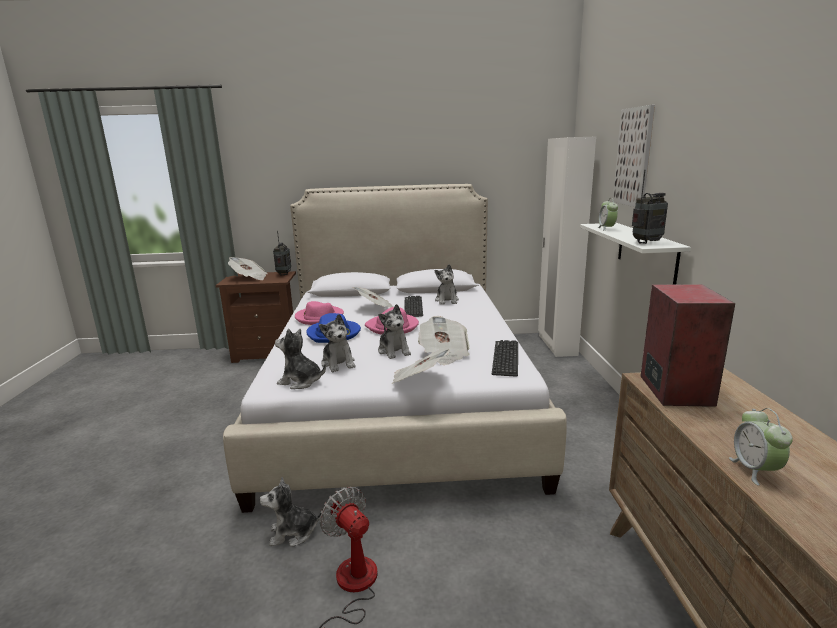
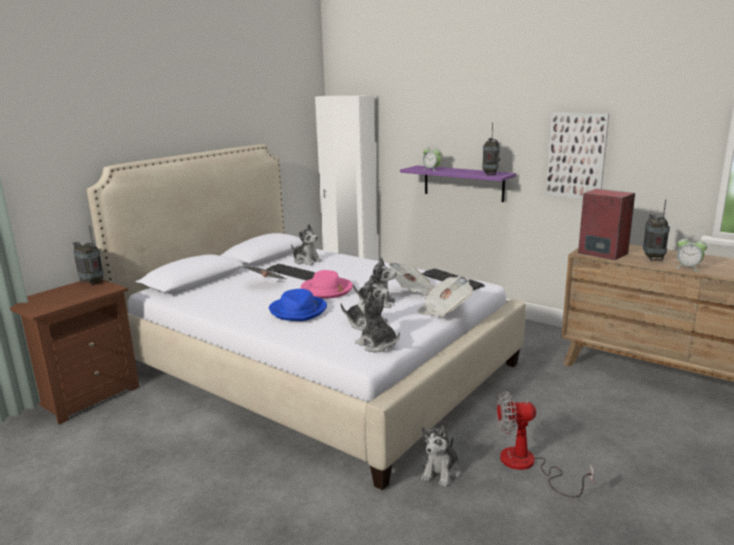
camera: 50 degrees left, 0 degrees up
newspaper [228,257,268,280] -> none
plush toy [275,329,326,389] -> plush toy turned 75 degrees clockwise [355,292,400,352]
pink hat [295,301,344,325] -> none
white shelf [580,223,691,284] -> purple shelf [400,165,516,202]
picture [613,105,655,207] -> picture moved to [545,113,609,199]
none -> radio [643,199,670,261]

